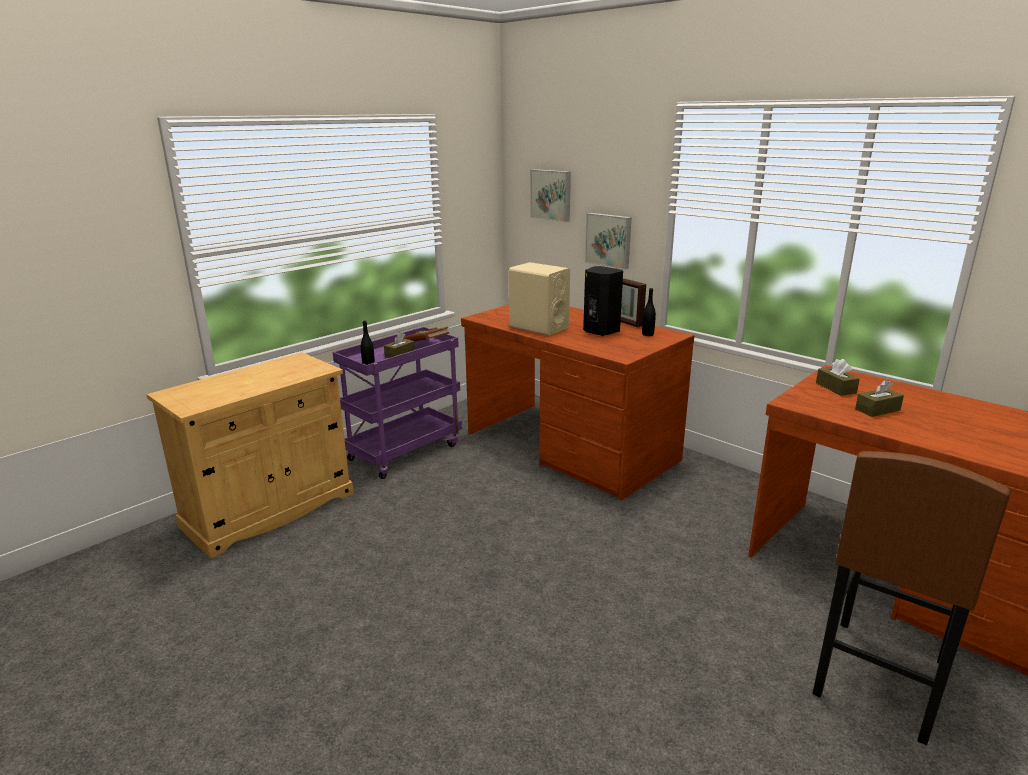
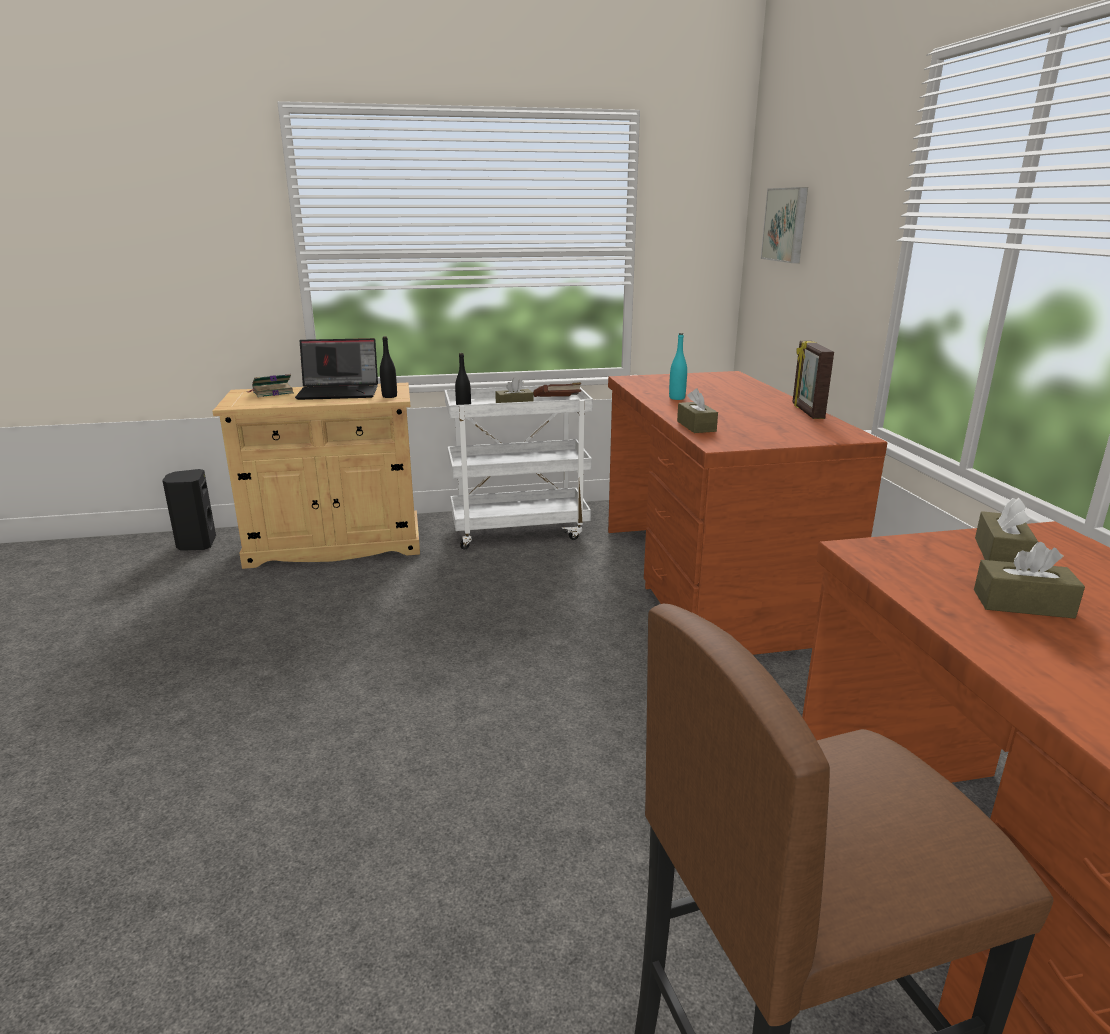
camera: 35 degrees right, 0 degrees up
purple cart [333,327,462,479] -> white cart [444,385,593,550]
beige speaker [508,262,570,336] -> turquoise bottle [669,333,687,400]
black speaker [583,266,623,336] -> black speaker moved to [162,469,216,551]
picture [585,213,632,269] -> none
black bottle [642,288,656,336] -> black bottle moved to [380,336,397,398]
none -> book [246,374,294,397]
none -> laptop [295,338,378,400]
none -> brown tissue box [677,388,718,433]

